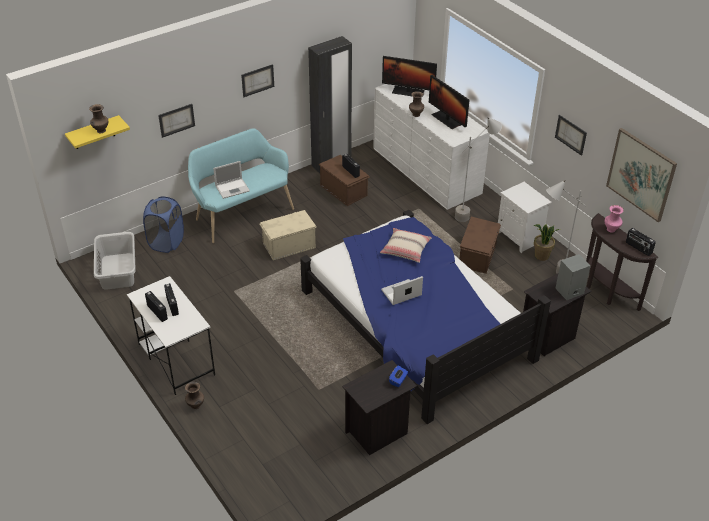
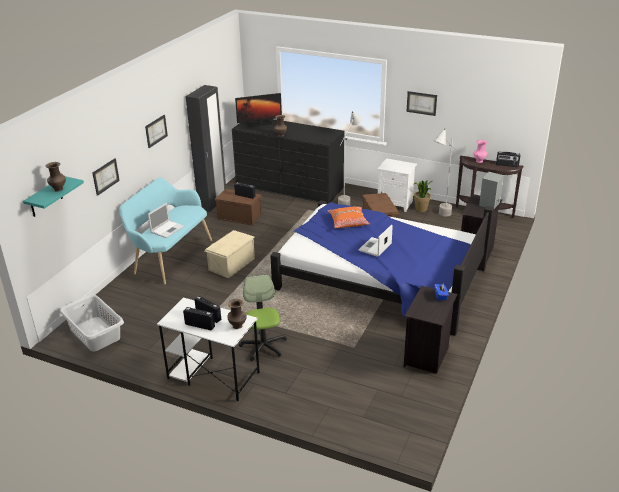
camera: 30 degrees left, 10 degrees down
yellow shelf [65,115,130,149] -> turquoise shelf [23,176,84,217]
blue laundry basket [143,196,184,253] -> none
brown vase [185,382,204,409] -> brown vase moved to [227,299,247,329]
white dresser [373,84,490,210] -> black dresser [232,119,344,204]
beige pillow [380,228,432,263] -> orange pillow [328,207,370,228]
monitor [429,75,469,129] -> none
picture [606,128,677,222] -> none
none -> office chair [239,275,287,361]

